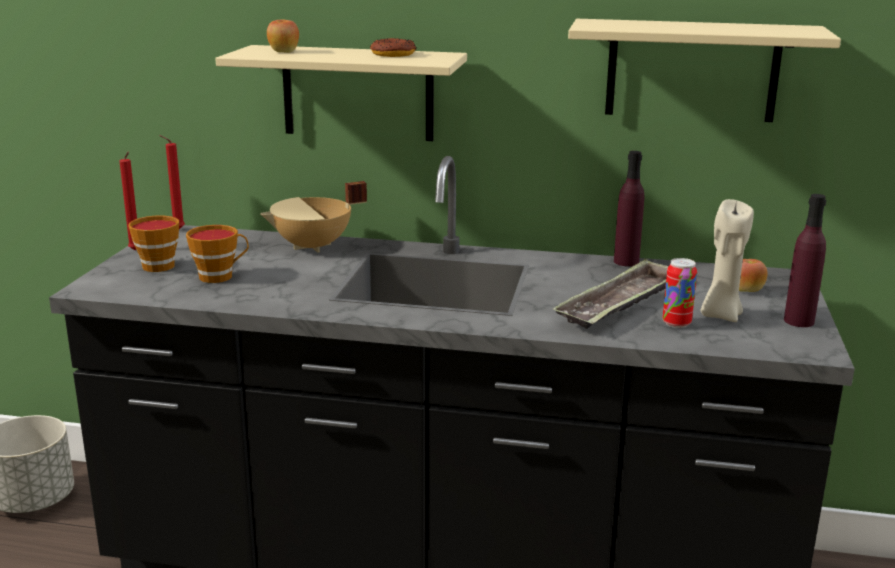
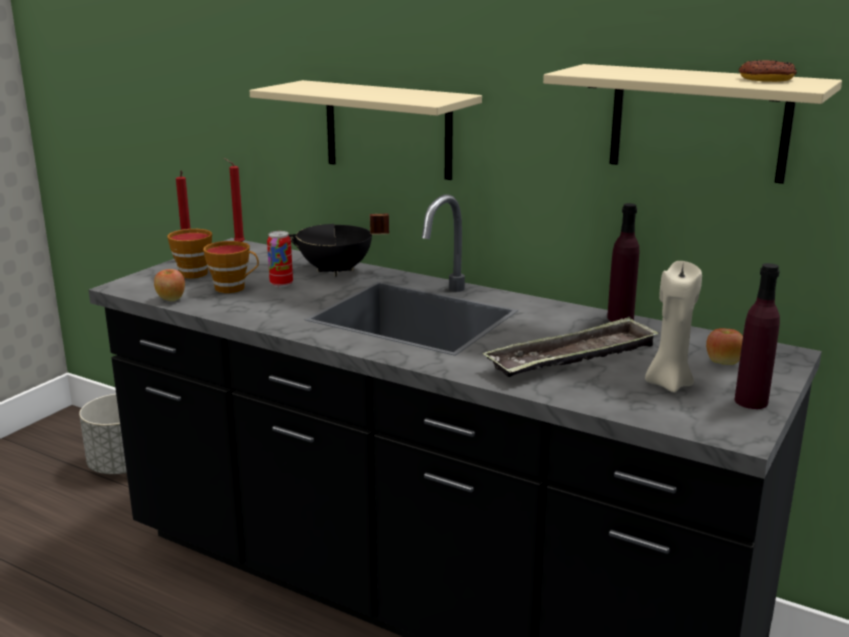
camera: 20 degrees right, 0 degrees up
beige cooking pot [260,181,367,253] -> black cooking pot [289,214,389,277]
apple [267,20,299,53] -> apple moved to [154,269,185,301]
donut [370,38,416,57] -> donut moved to [739,60,797,82]
can [663,258,697,328] -> can moved to [267,231,293,287]

